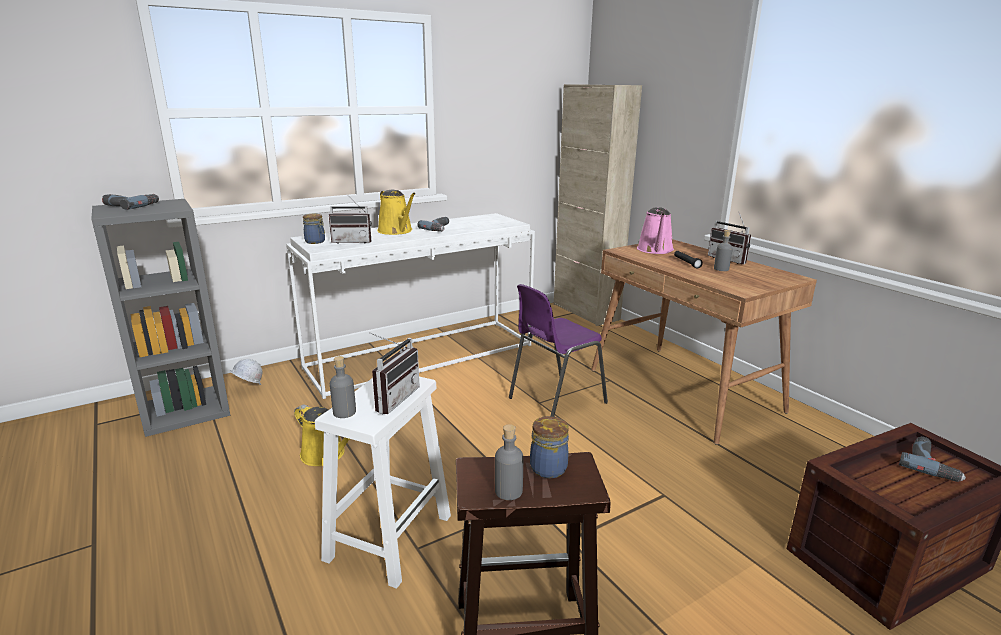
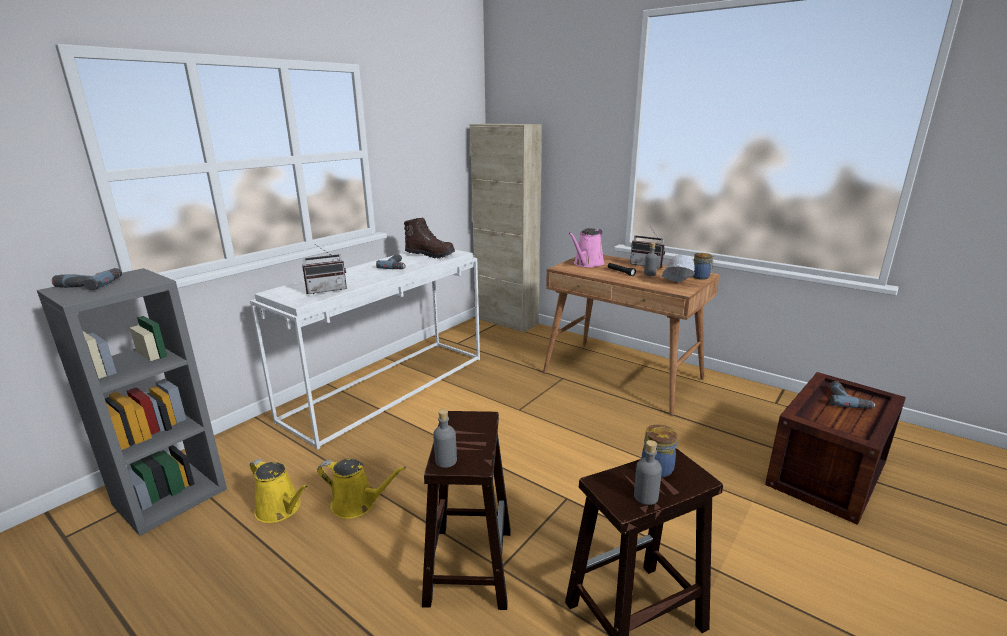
camera: 20 degrees left, 0 degrees up
white hard hat [230,359,262,385] -> white hard hat moved to [662,255,695,282]
jar [303,214,325,244] -> jar moved to [692,253,714,280]
white stool [315,377,451,589] -> brown stool [422,411,511,610]
radio [369,332,420,414] -> none
yellow watering can [377,190,416,235] -> yellow watering can moved to [250,459,308,523]
purple chair [509,284,608,417] -> none
pink watering can [637,207,674,254] -> pink watering can turned 45 degrees clockwise [568,228,605,267]
none -> brown boot [404,217,455,259]

